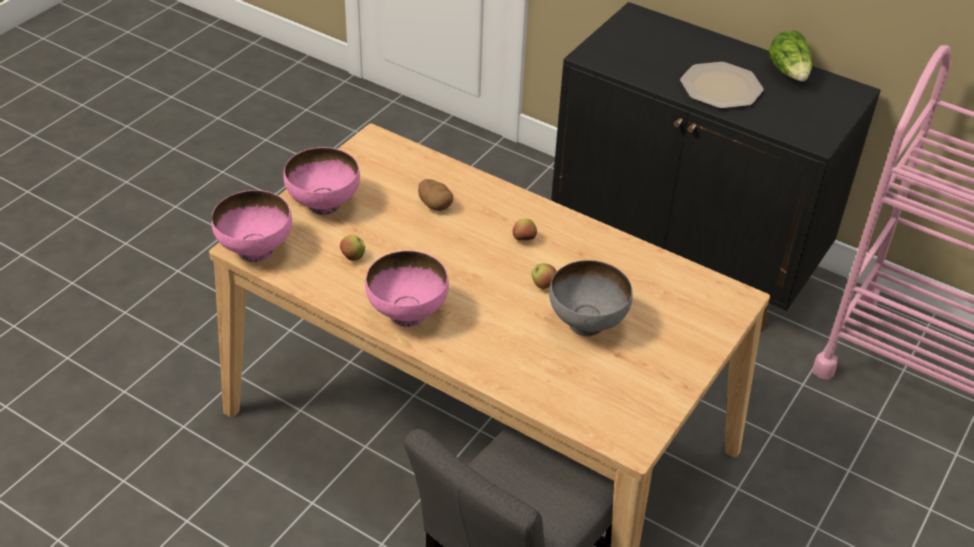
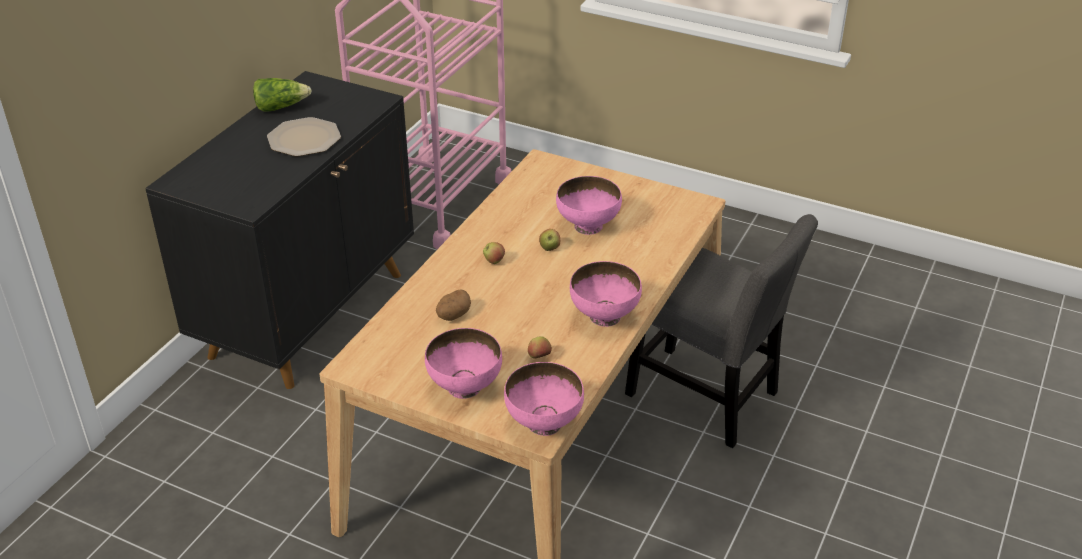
camera: 95 degrees left, 5 degrees down
grey bowl [549,260,633,336] -> pink bowl [556,176,622,235]

